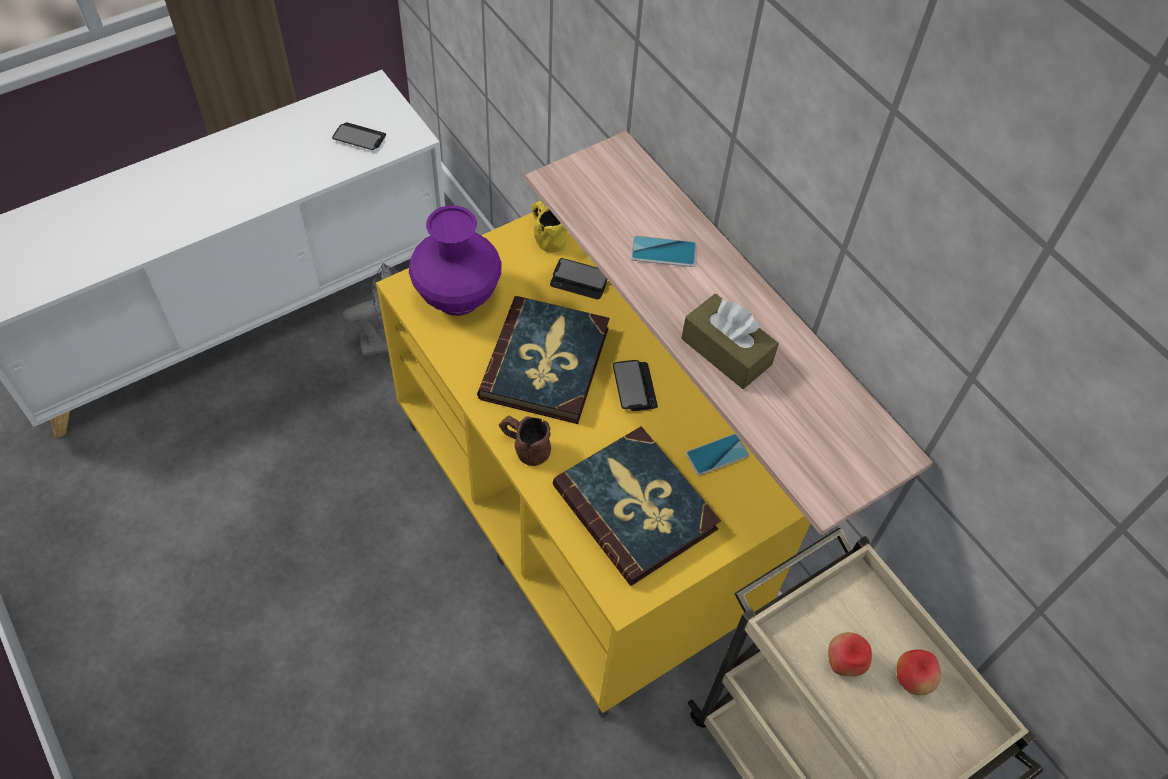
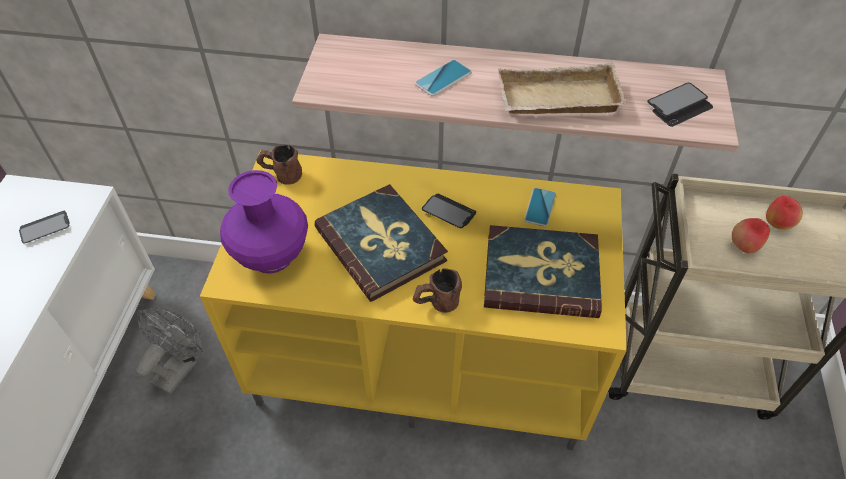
camera: 45 degrees left, 5 degrees down
yellow mug [532,200,567,253] -> brown mug [256,145,302,185]
phone [550,258,607,300] -> phone moved to [647,83,713,127]
brown tissue box [681,294,779,389] -> beige tray [498,63,627,114]

